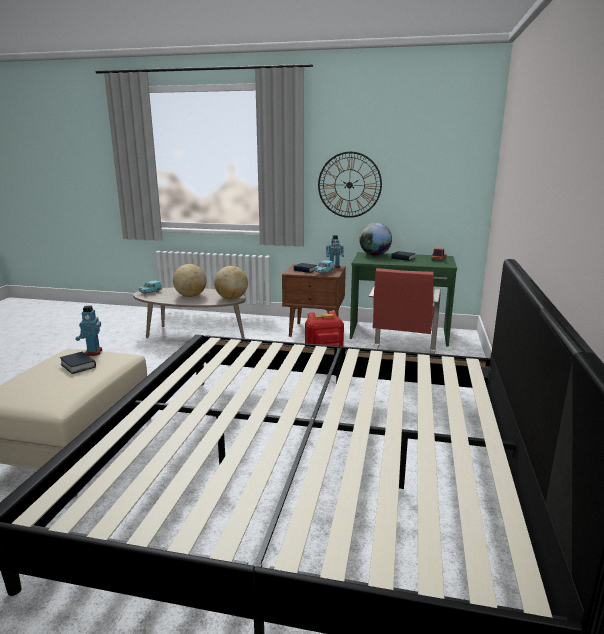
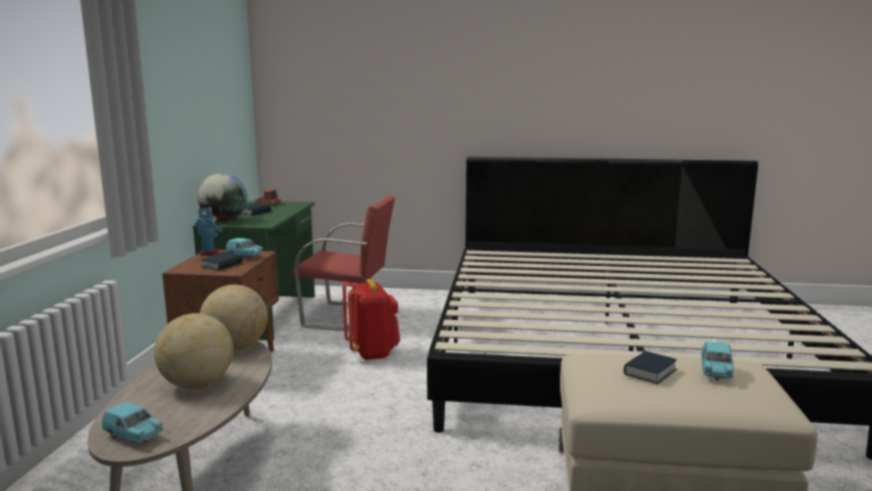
camera: 95 degrees left, 5 degrees down
toy robot [75,305,102,356] -> none
wall clock [318,152,382,218] -> none
none -> turquoise toy car [701,342,733,381]

